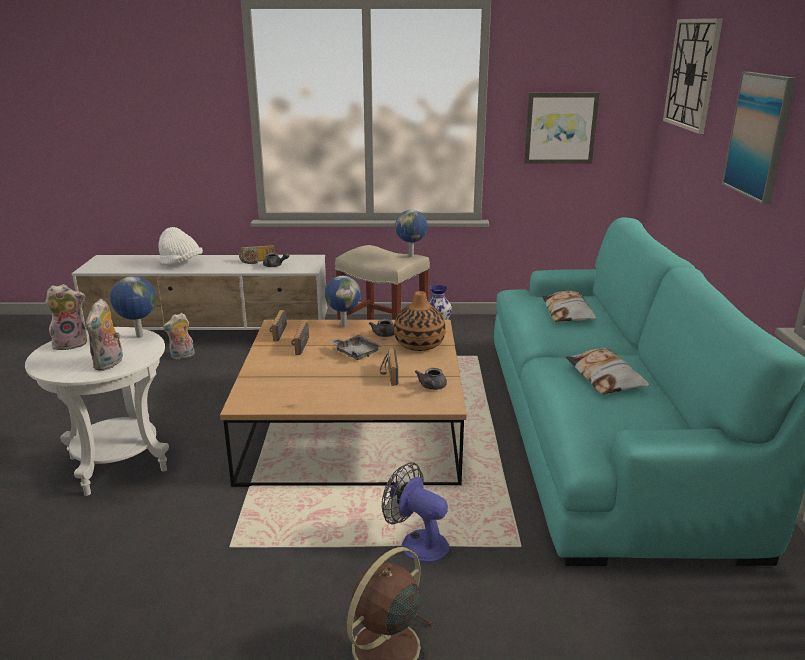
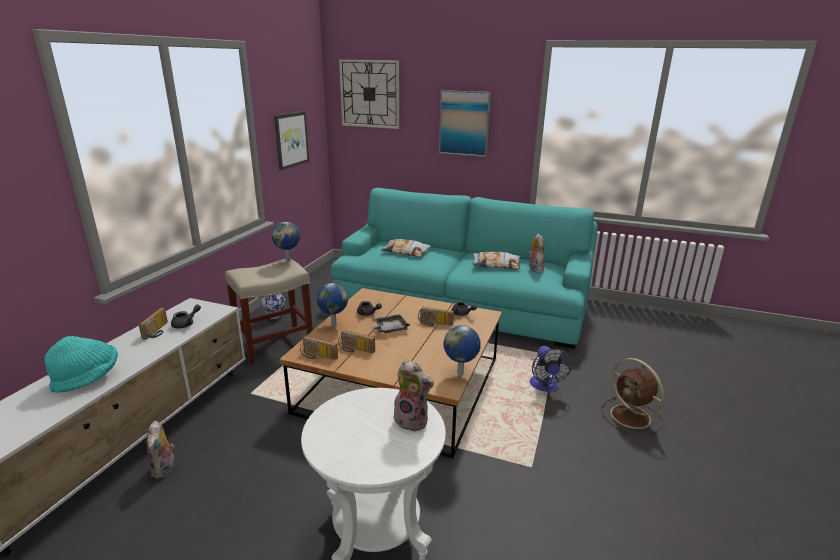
camera: 70 degrees left, 0 degrees up
plush toy [45,284,87,350] -> plush toy moved to [529,234,544,273]
globe [110,276,157,338] -> globe moved to [444,325,481,376]
white hat [158,227,203,265] -> turquoise hat [45,336,118,393]
fan [382,462,449,562] -> fan turned 60 degrees counterclockwise [530,346,573,392]
vase [394,291,446,351] -> none

